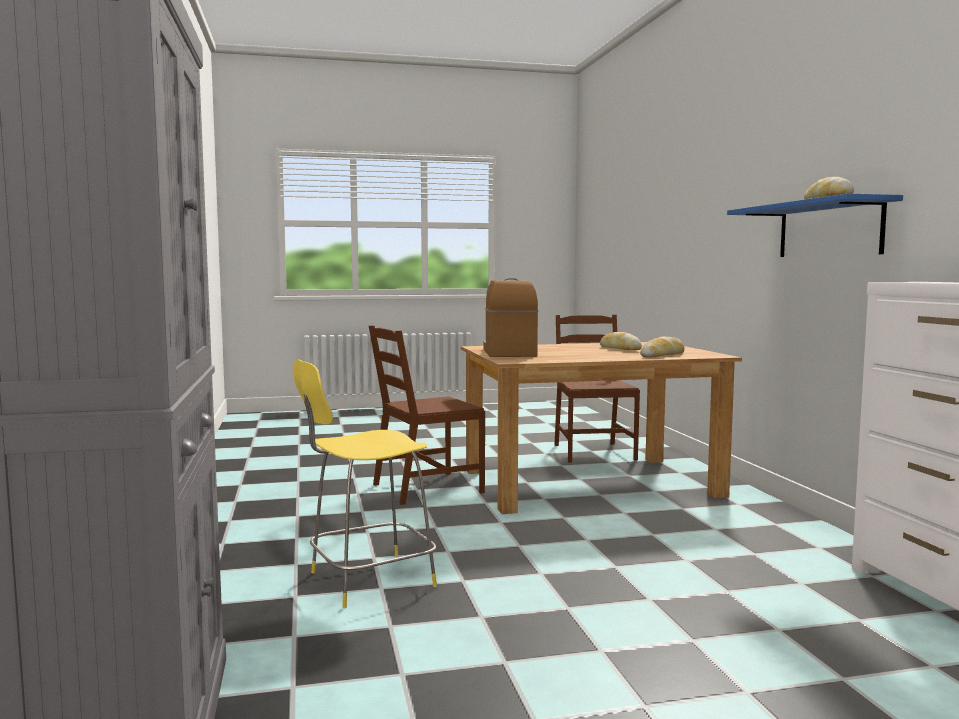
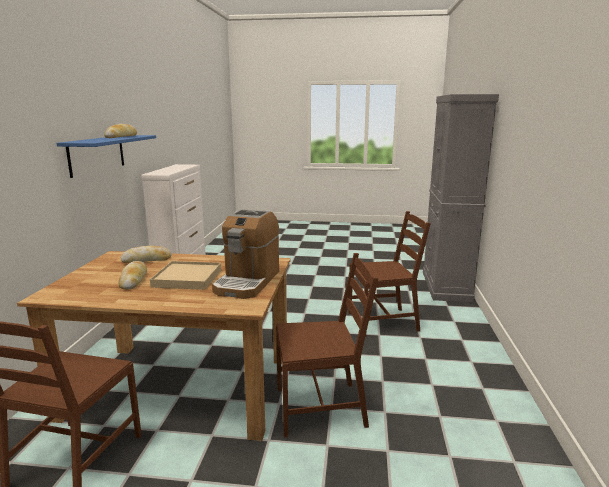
camera: 160 degrees left, 10 degrees up
yellow stool [293,359,437,608] -> brown chair [348,211,431,337]
none -> beige tray [150,261,221,290]

